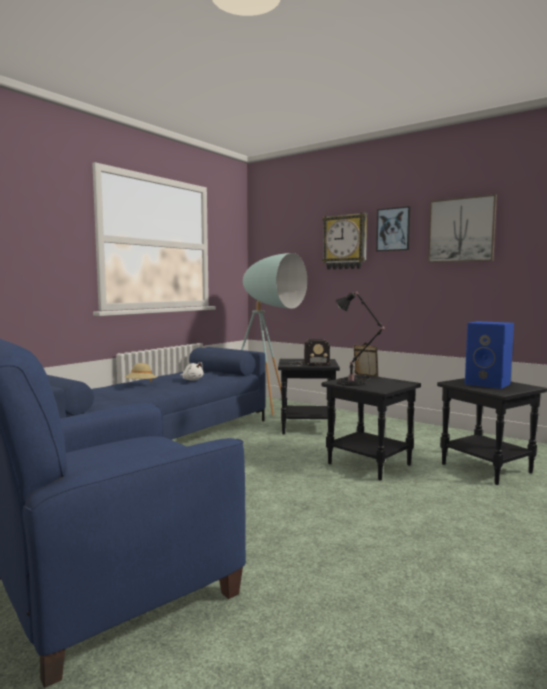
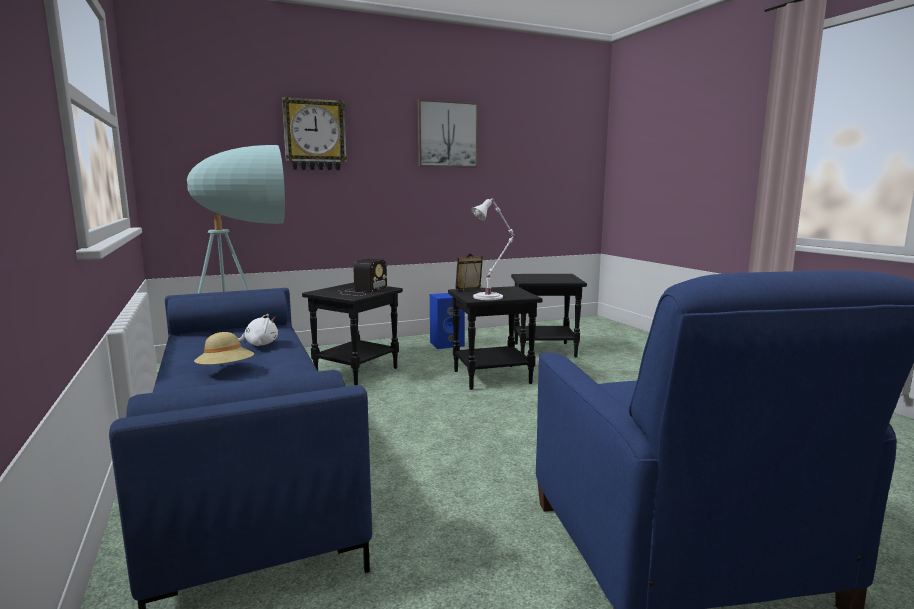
camera: 60 degrees left, 5 degrees up
black table lamp [336,292,385,386] -> white table lamp [471,198,515,300]
picture [376,206,410,252] -> none
blue speaker [465,321,514,389] -> blue speaker moved to [430,293,465,349]

